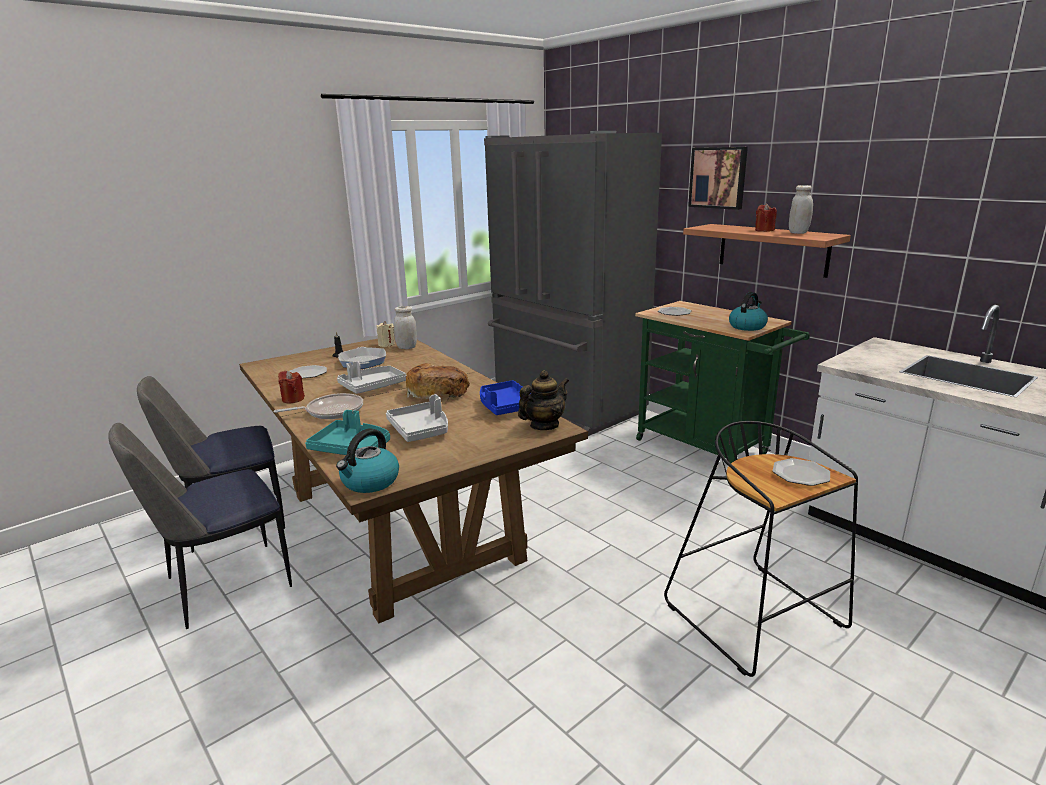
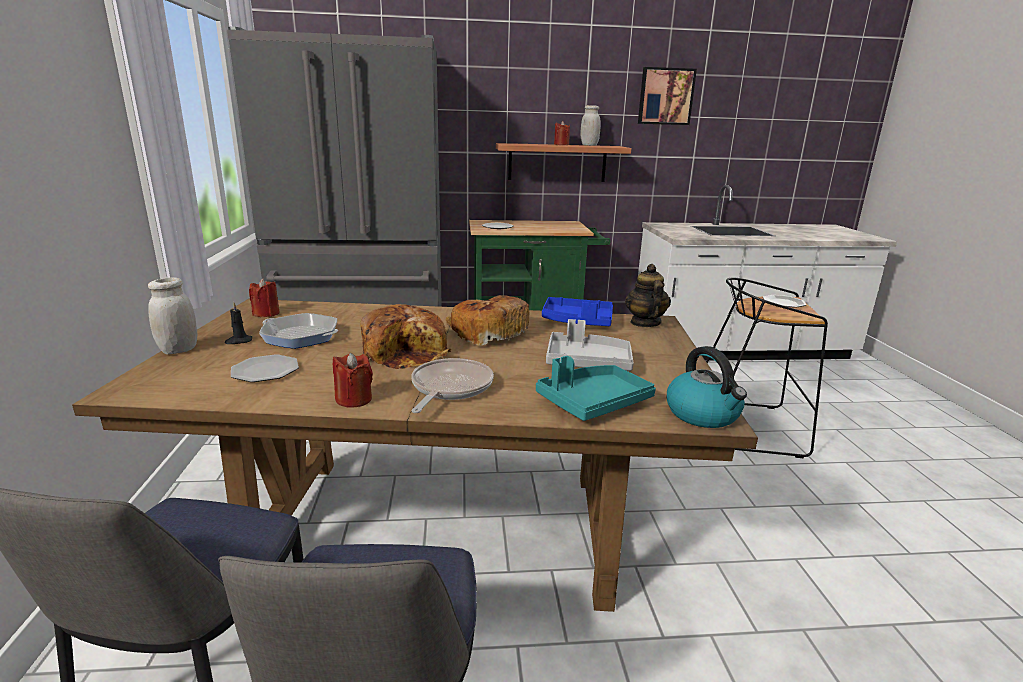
camera: 55 degrees left, 0 degrees up
grey tray [337,361,407,394] -> bread [360,304,451,369]
beige candle [377,321,395,347] -> red candle [249,278,280,317]
white jar [394,306,417,349] -> white jar moved to [148,277,198,354]
picture [688,147,748,210] -> picture moved to [638,67,697,125]
kettle [729,292,768,331] -> none

